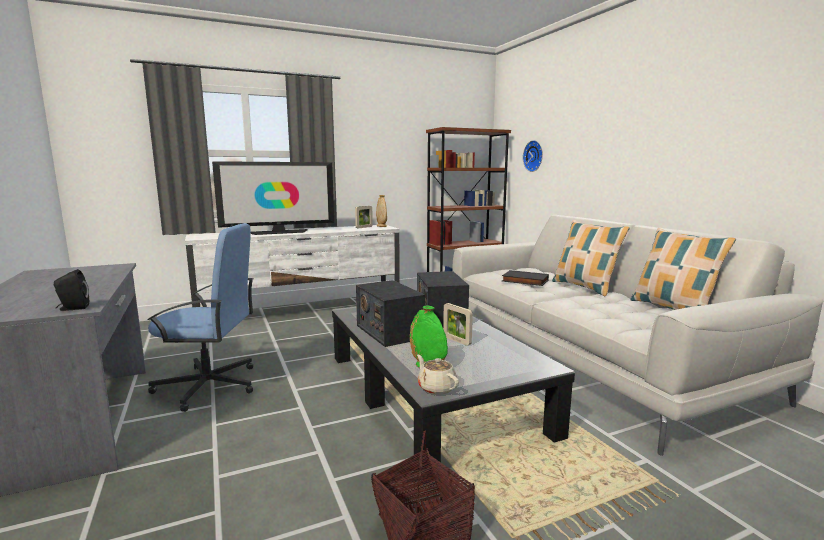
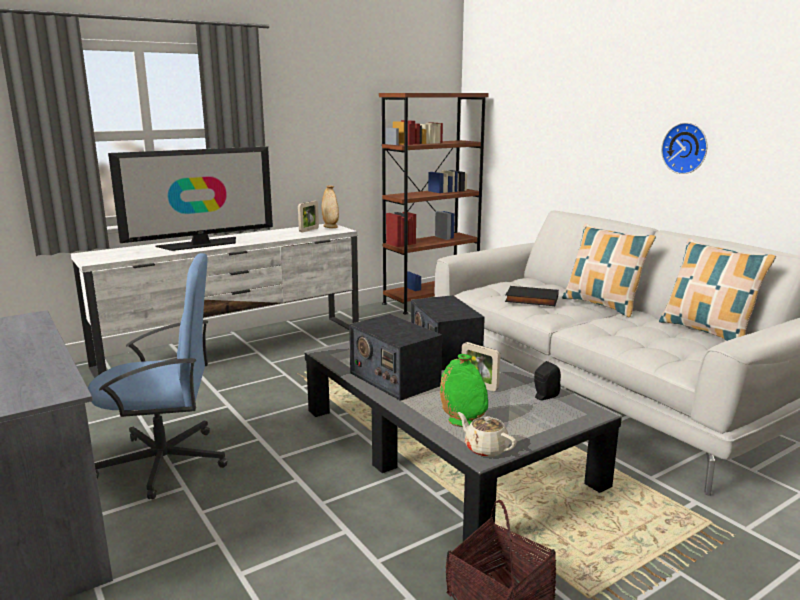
camera: 10 degrees left, 5 degrees up
black speaker [54,269,89,311] -> black speaker moved to [534,361,561,400]
wall clock [523,140,543,172] -> wall clock moved to [661,122,707,174]

